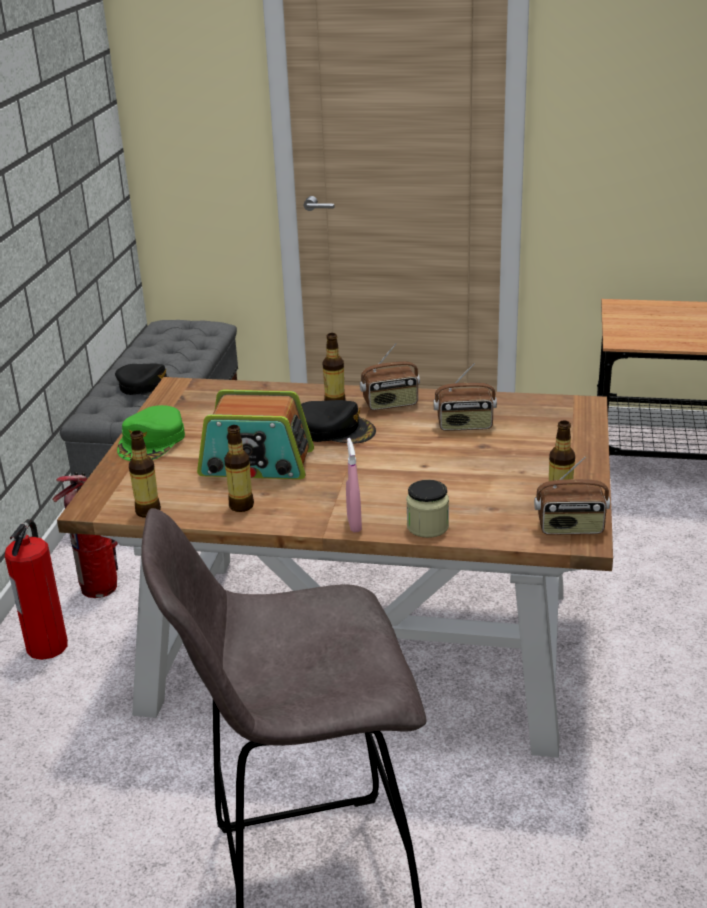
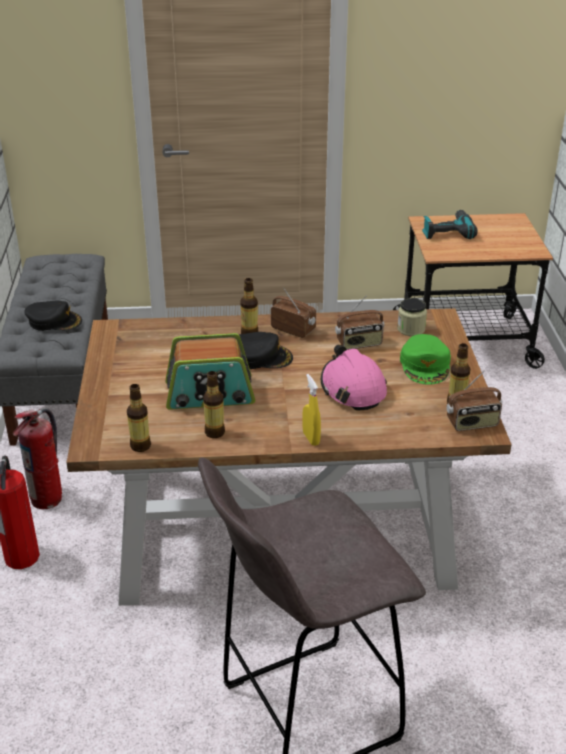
camera: 15 degrees left, 5 degrees up
green cap [117,405,185,461] -> green cap moved to [400,334,451,385]
pink spray bottle [346,438,362,532] -> yellow spray bottle [302,374,321,446]
radio [360,343,420,410] -> radio turned 120 degrees counterclockwise [271,288,316,338]
jar [406,480,449,538] -> jar moved to [397,298,427,336]
none -> pink hard hat [321,344,387,410]
none -> power drill [422,210,478,239]

